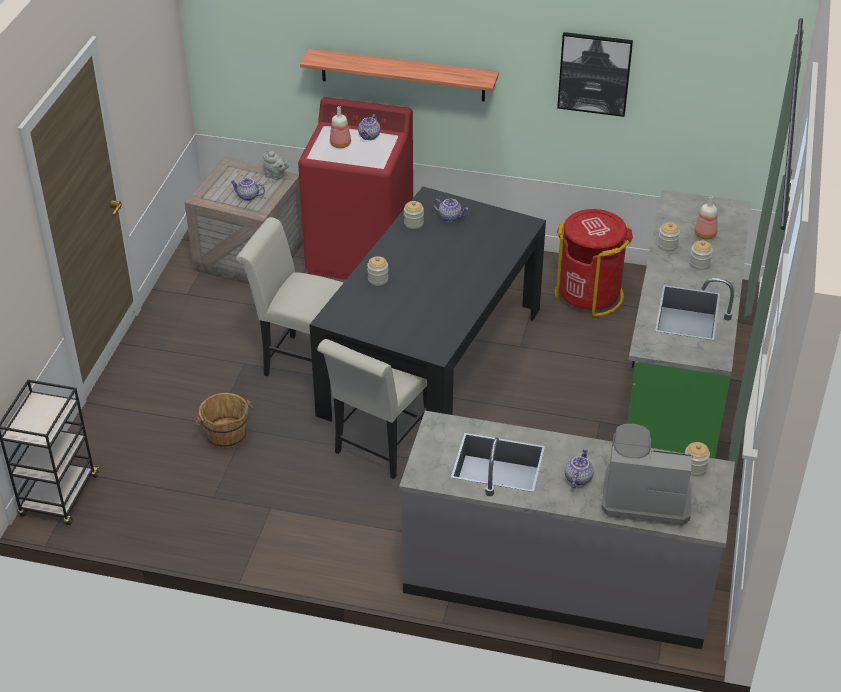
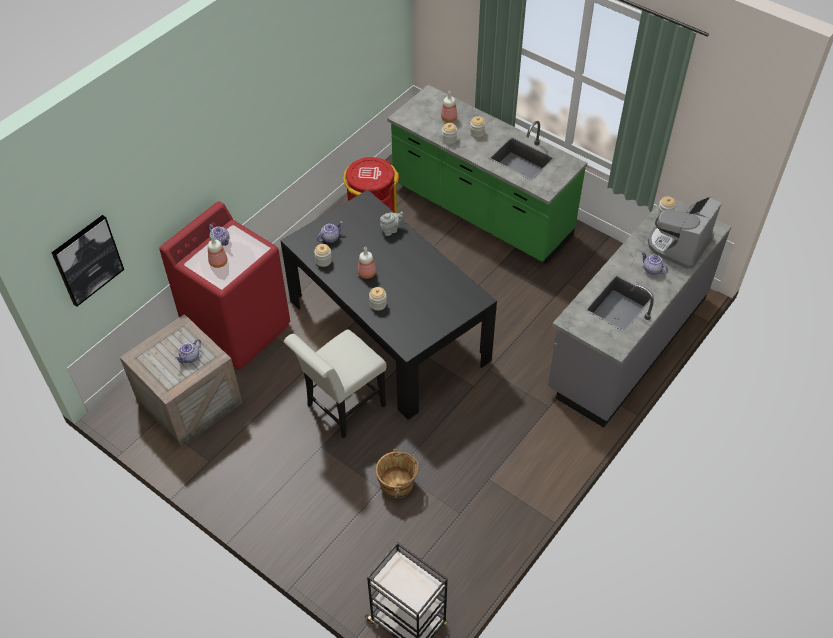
camera: 65 degrees left, 10 degrees up
grey teapot [263,150,289,180] -> grey teapot moved to [380,211,403,236]
shelf [300,49,499,102] -> none
white chair [317,339,427,479] -> none
picture [557,32,633,117] -> picture moved to [51,215,124,307]
none -> bottle [358,247,376,279]

